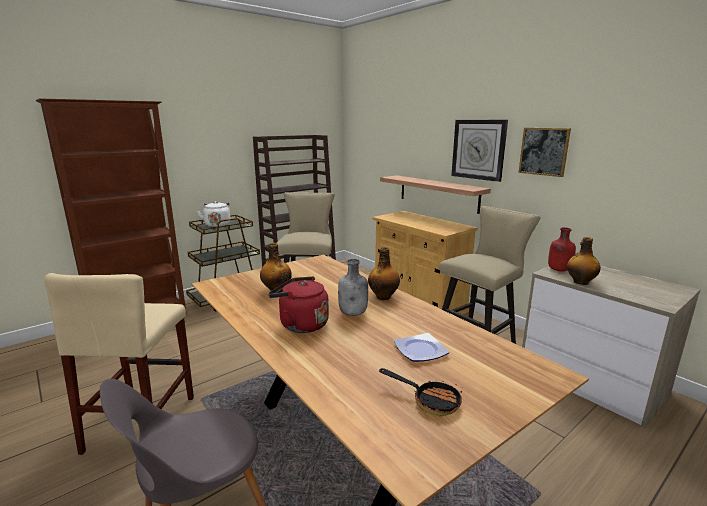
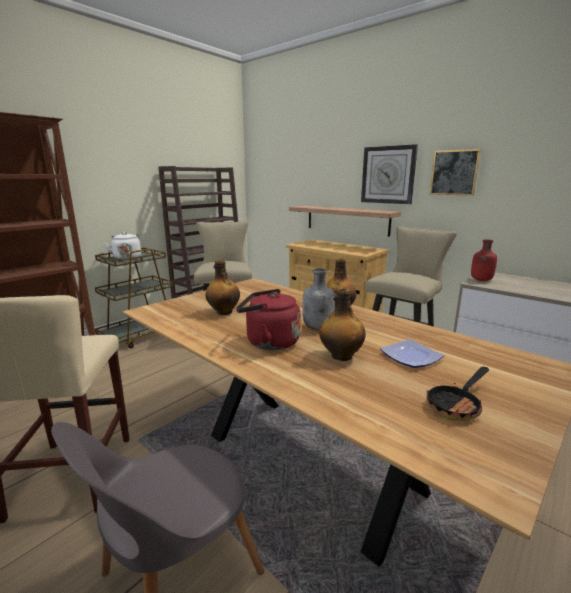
camera: 10 degrees left, 0 degrees up
frying pan [379,368,462,416] -> frying pan turned 120 degrees clockwise [427,367,489,421]
bottle [567,237,601,285] -> bottle moved to [319,287,366,361]

